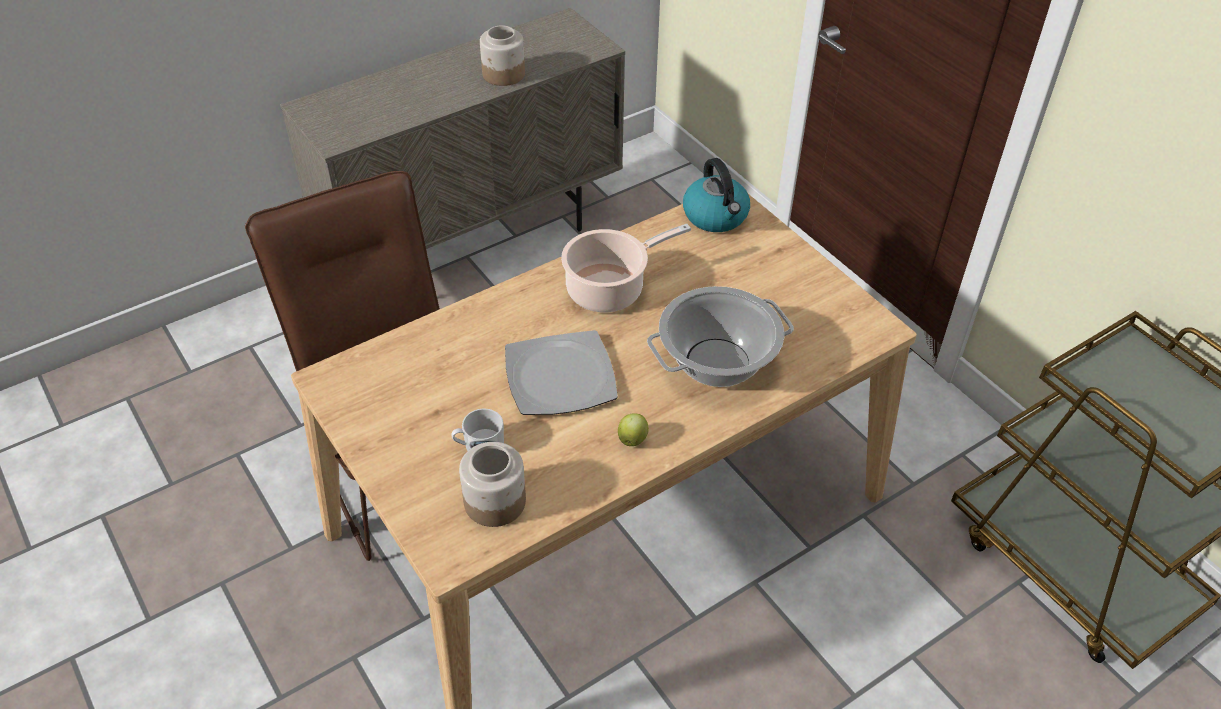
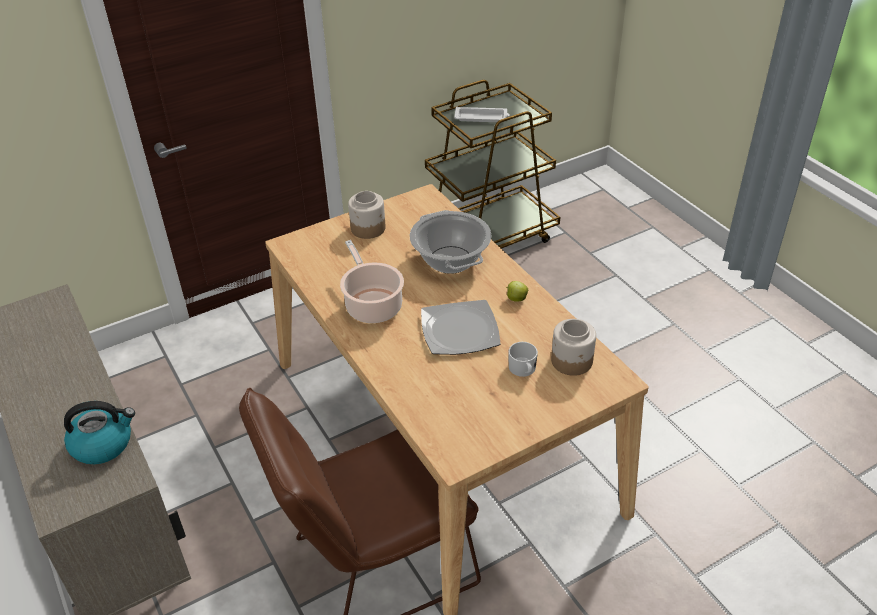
camera: 85 degrees left, 5 degrees down
jar [480,25,525,86] -> jar moved to [348,191,386,239]
kettle [683,158,750,232] -> kettle moved to [64,401,135,464]
none -> white tray [454,107,510,122]

